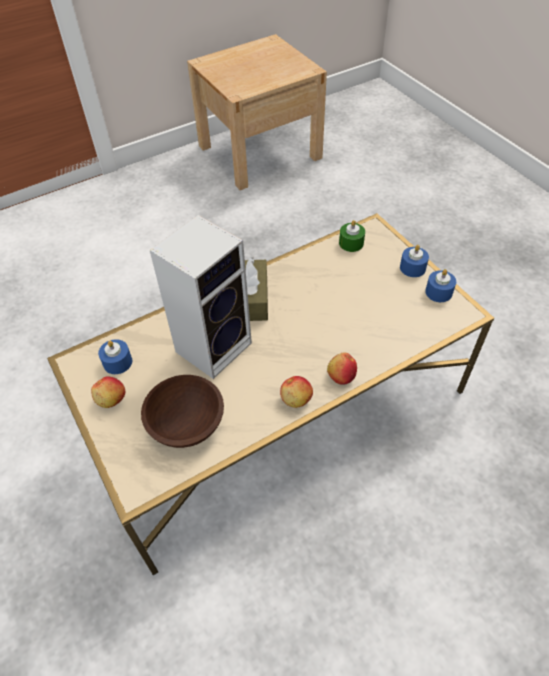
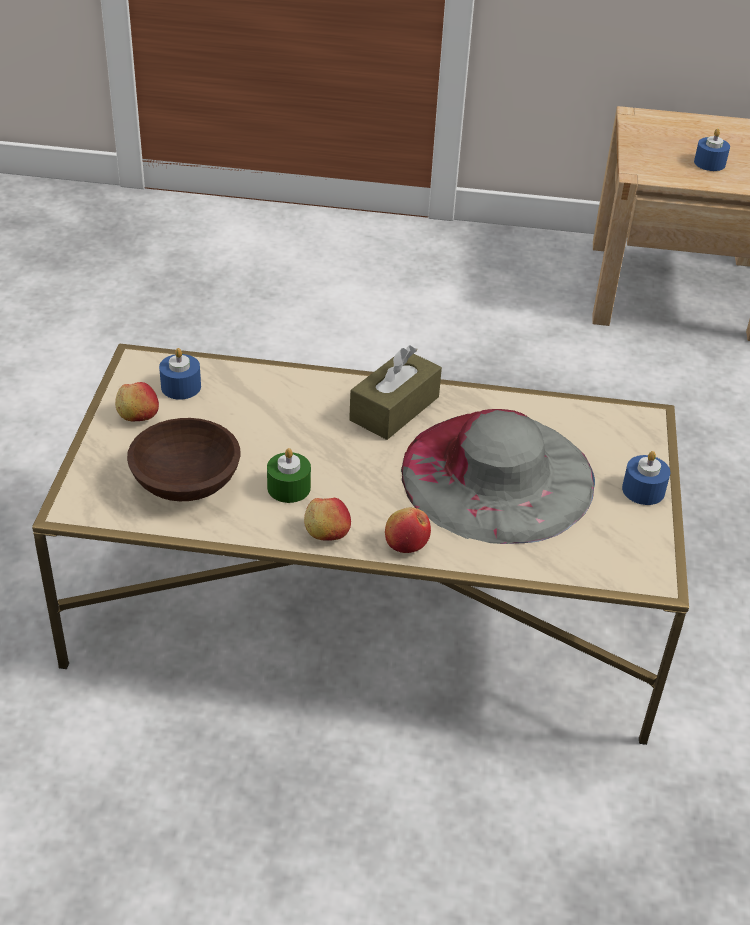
camera: 35 degrees right, 10 degrees down
speaker [150,215,252,379] -> none
green candle [339,220,365,252] -> green candle moved to [267,448,311,503]
blue candle [425,269,456,302] -> blue candle moved to [694,129,730,171]
none -> grey hat [401,409,595,544]

